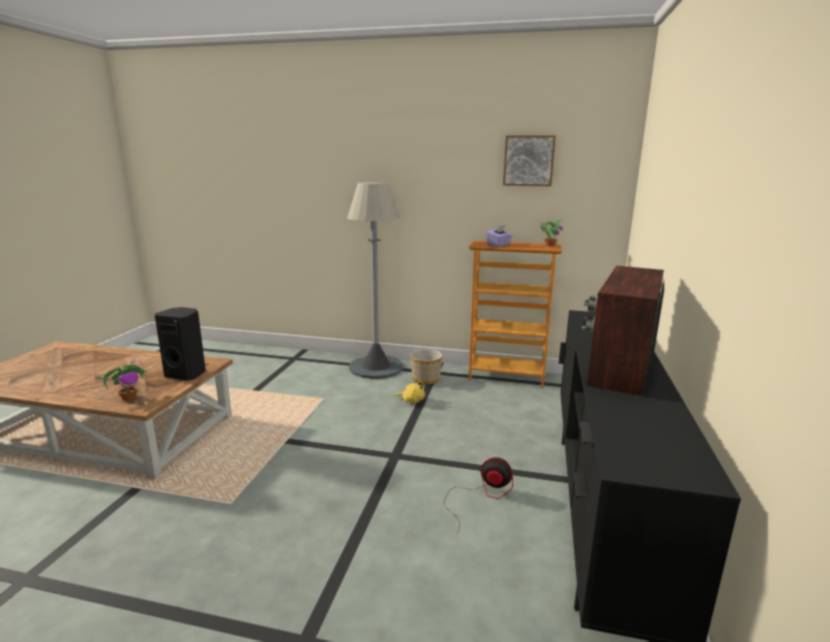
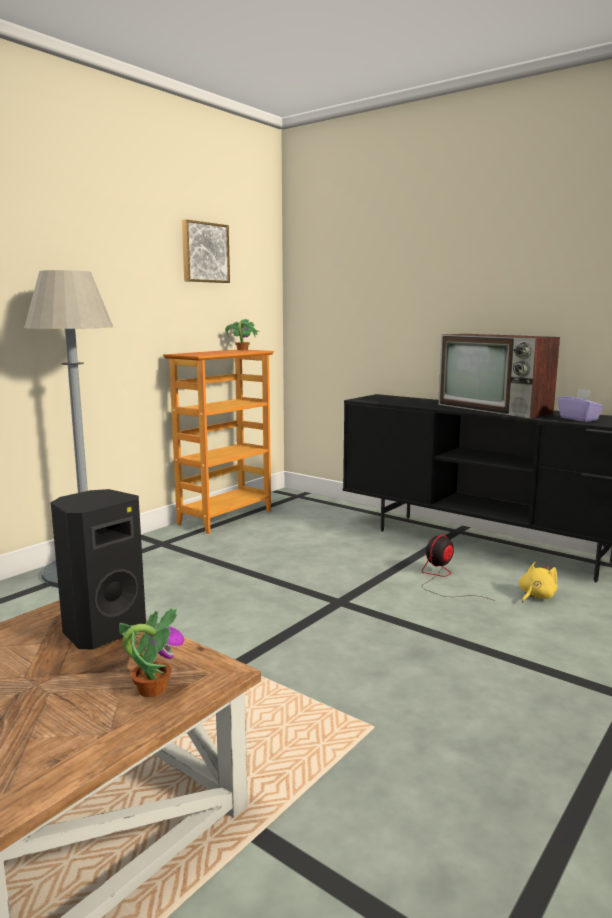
camera: 65 degrees left, 5 degrees down
yellow plush toy [395,381,425,403] -> yellow plush toy moved to [519,562,558,602]
planter [411,349,442,385] -> none
purple tissue box [486,225,512,247] -> purple tissue box moved to [558,389,604,422]

